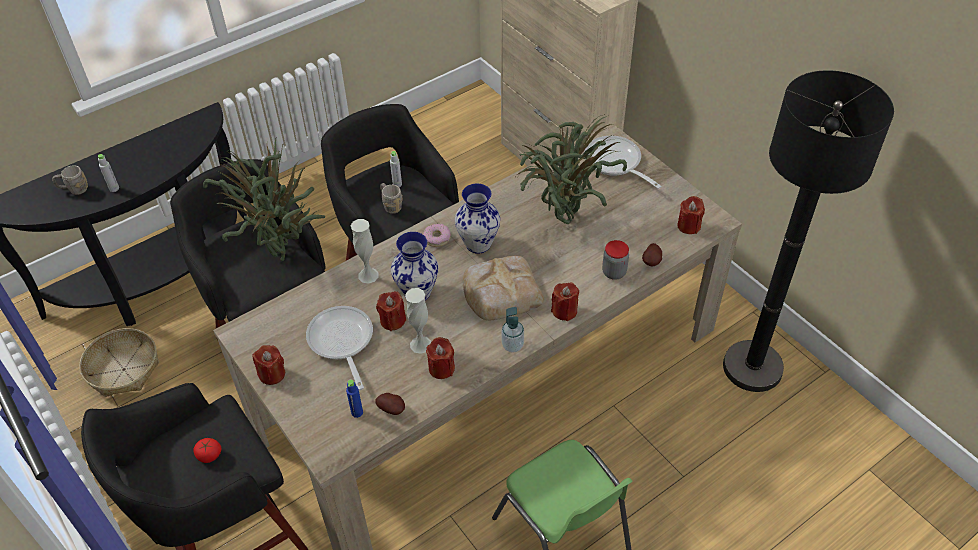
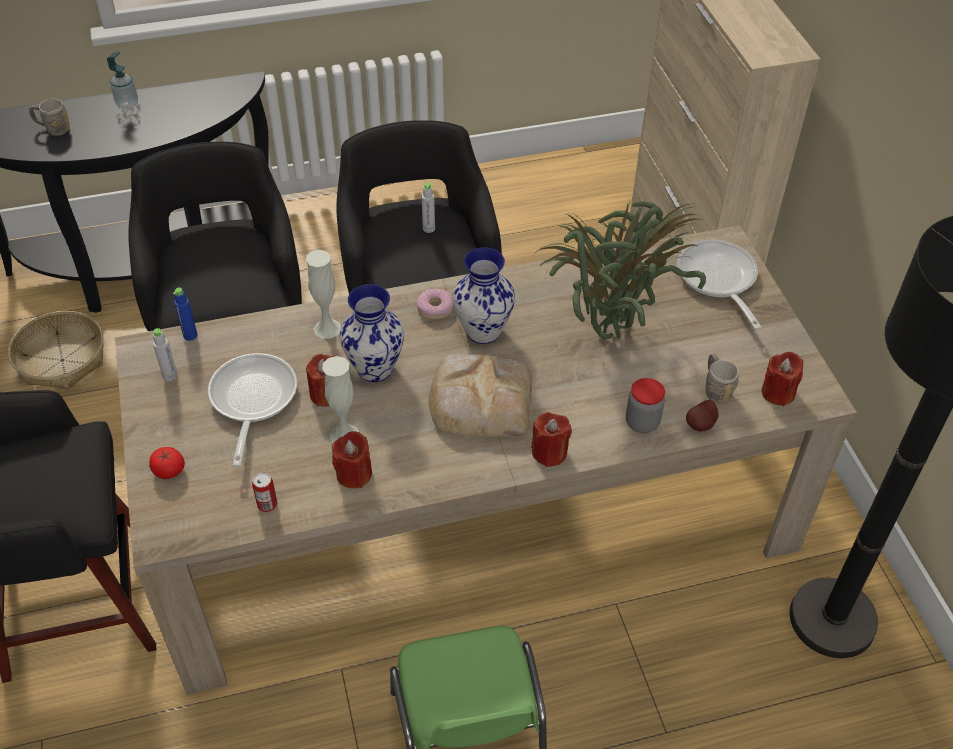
camera: 20 degrees right, 0 degrees up
grey bottle [98,154,119,192] -> grey bottle moved to [153,328,178,381]
tomato [194,438,222,463] -> tomato moved to [149,447,185,479]
potted plant [203,136,325,261] -> none
red candle [252,345,285,385] -> none
blue bottle [346,380,363,418] -> blue bottle moved to [173,288,198,341]
potato [375,393,405,415] -> can [252,472,277,512]
grey mug [380,183,403,214] -> grey mug moved to [706,354,739,403]
soap dispenser [501,307,524,353] -> soap dispenser moved to [107,52,138,109]

